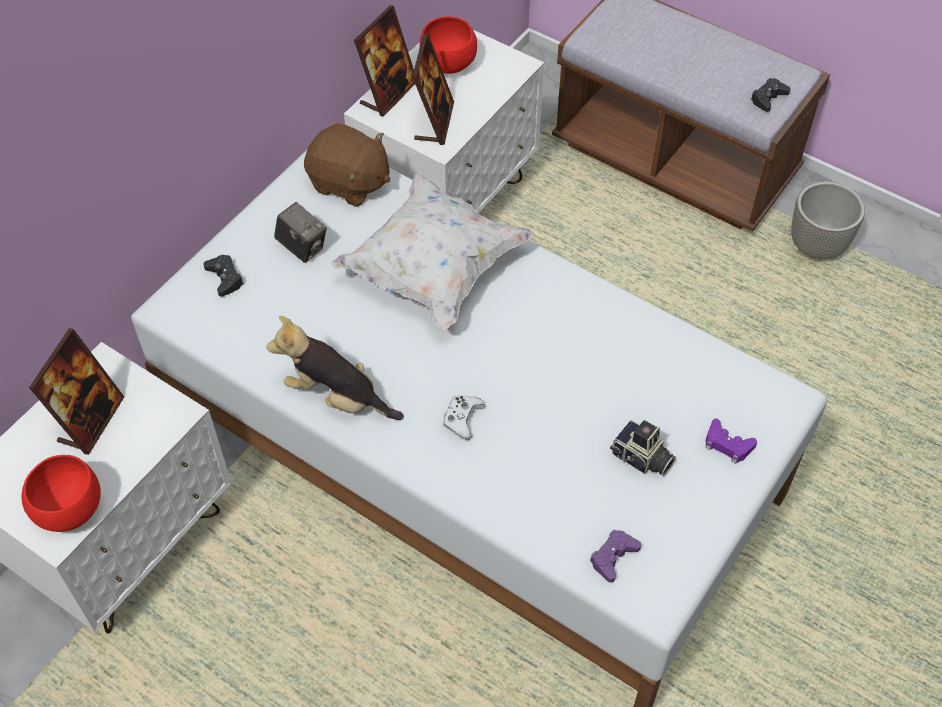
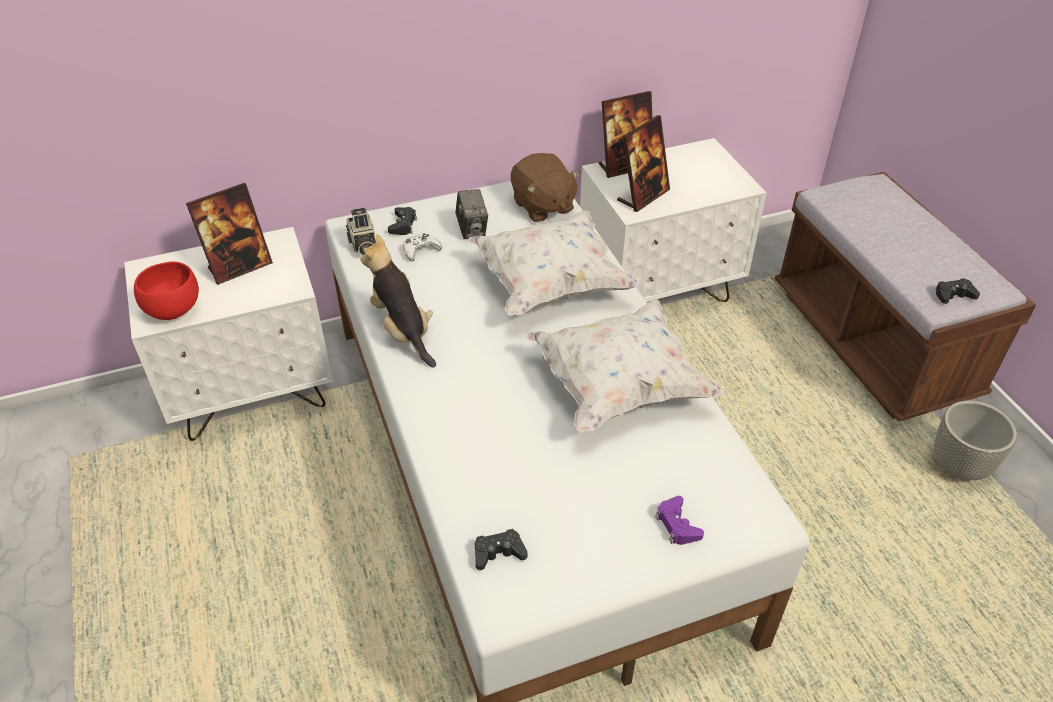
camera: 35 degrees right, 10 degrees down
red bowl [420,16,477,74] -> none
white game controller [443,396,485,440] -> white game controller moved to [403,233,442,261]
purple game controller [590,530,641,582] -> black game controller [475,529,527,570]
camera [610,420,676,476] -> camera moved to [346,208,376,256]
none -> white pillow [526,299,724,432]

